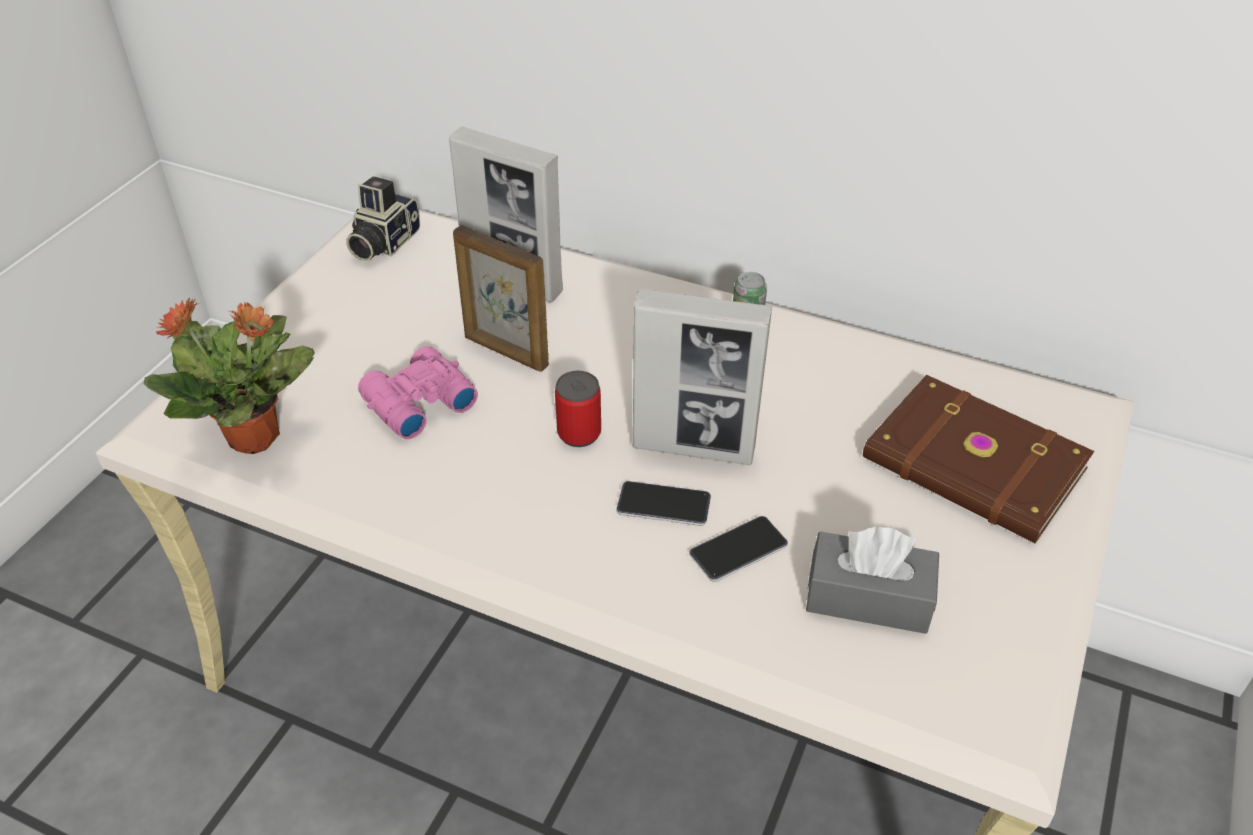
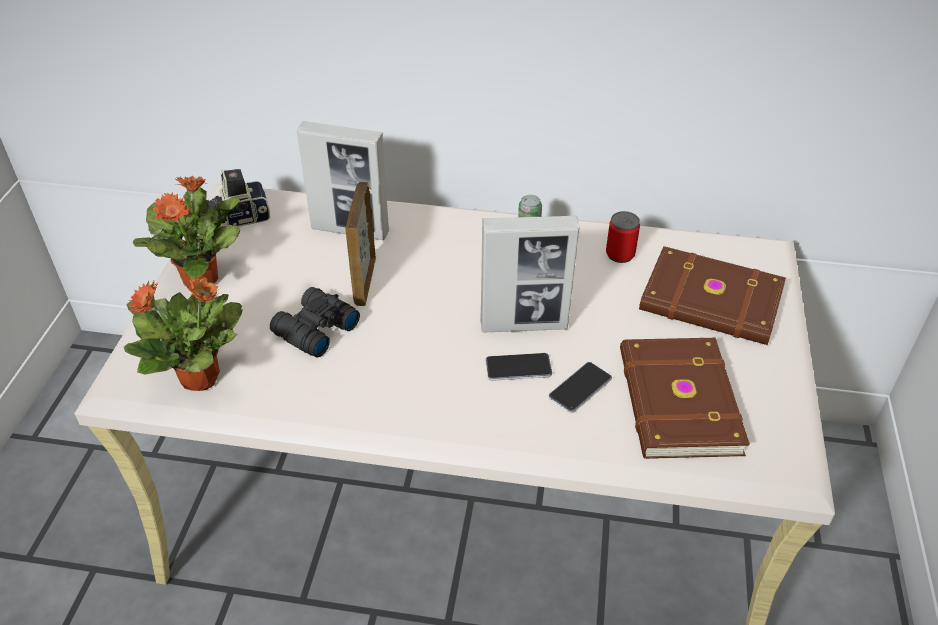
camera: 15 degrees left, 0 degrees up
camera [346,176,420,261] -> camera turned 60 degrees clockwise [207,169,270,227]
pink binoculars [358,346,478,439] -> black binoculars [270,287,360,357]
picture frame [453,225,549,372] -> picture frame turned 75 degrees clockwise [345,182,376,306]
can [555,371,601,447] -> can moved to [606,211,640,263]
grey tissue box [806,527,939,634] -> brown book [620,338,750,459]
none -> potted plant [133,176,240,289]

